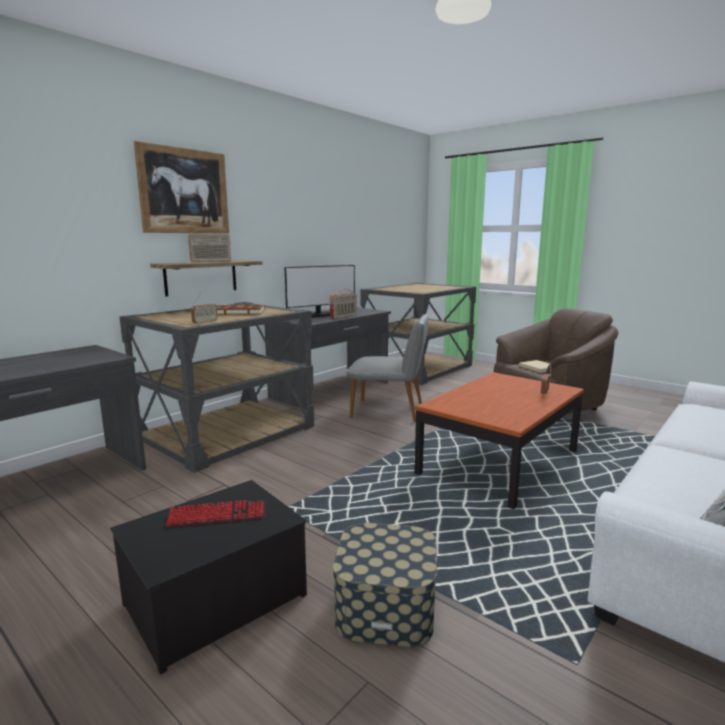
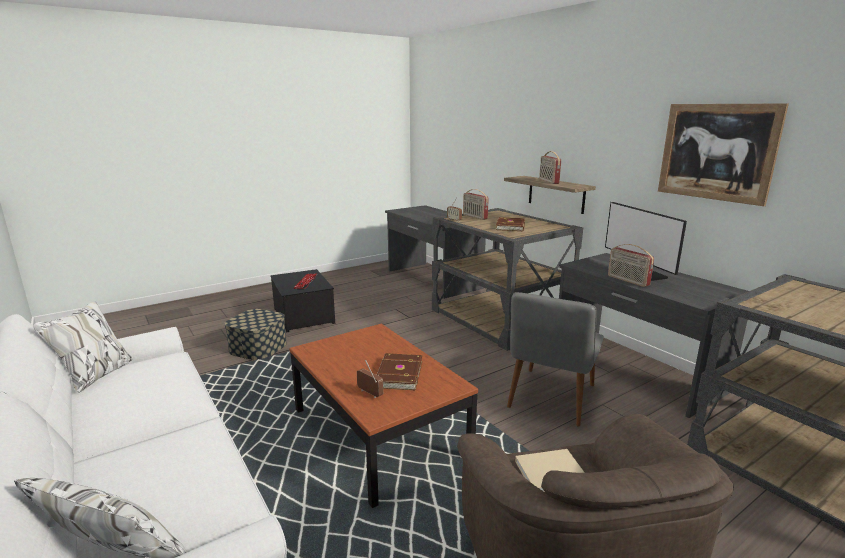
camera: 105 degrees right, 5 degrees up
picture [134,141,229,234] -> picture moved to [658,103,789,206]
none -> brown book [376,353,423,390]
none -> radio [463,189,489,220]

